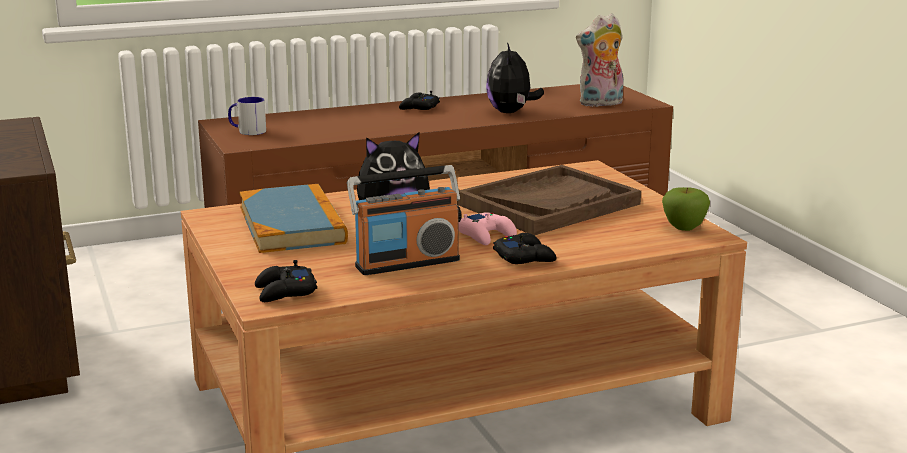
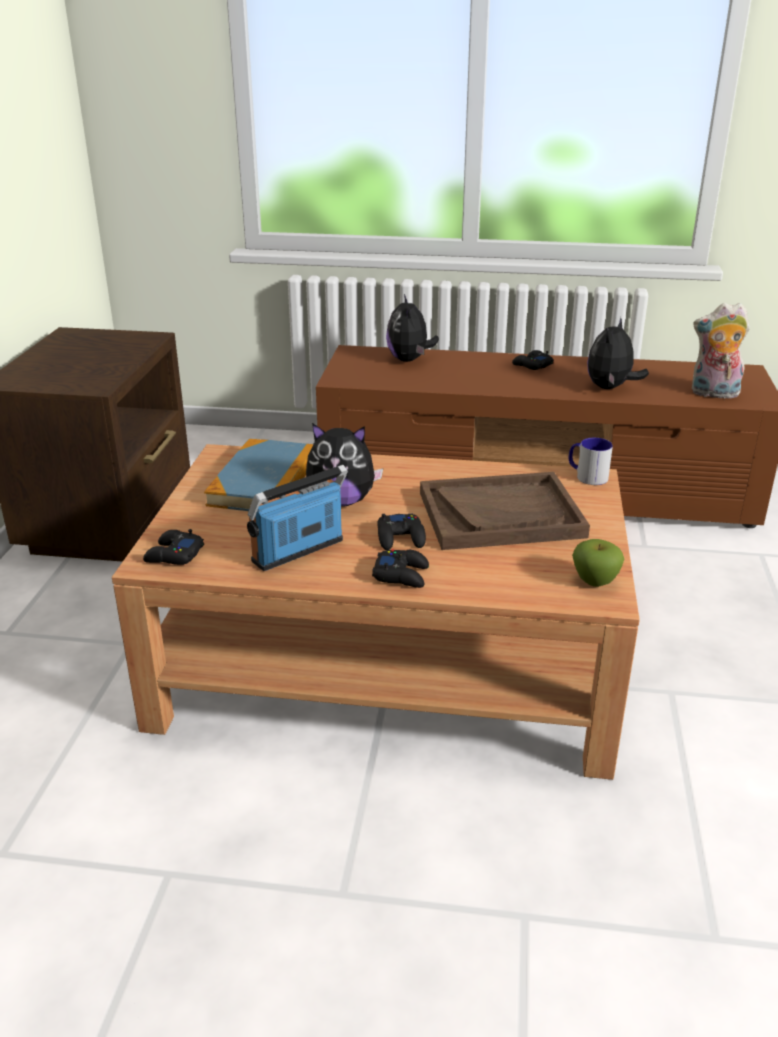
camera: 30 degrees right, 10 degrees up
mug [228,97,266,135] -> mug moved to [569,438,613,485]
radio [347,165,462,275] -> radio turned 135 degrees clockwise [247,465,348,571]
pink game controller [458,212,517,245] -> black game controller [377,514,426,550]
none -> plush toy [386,294,439,362]

